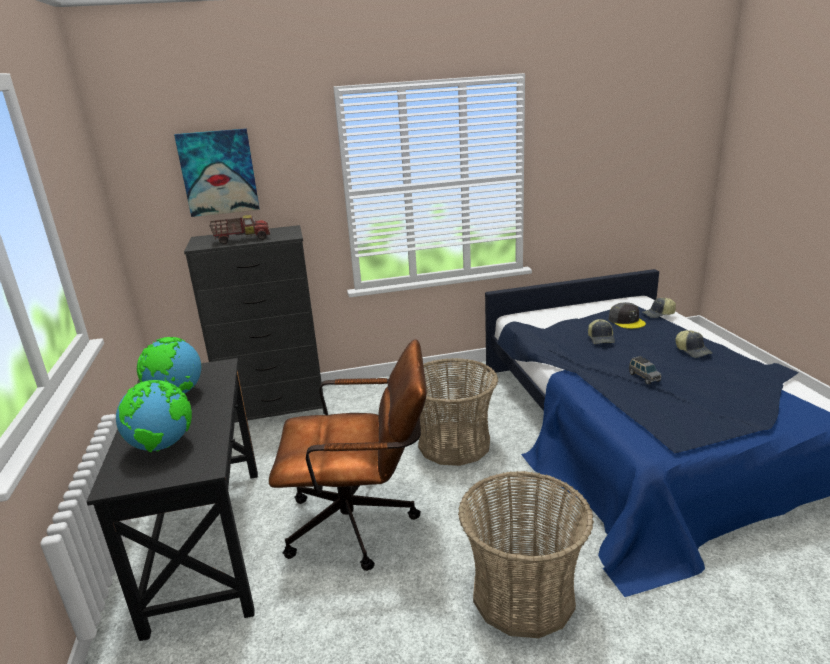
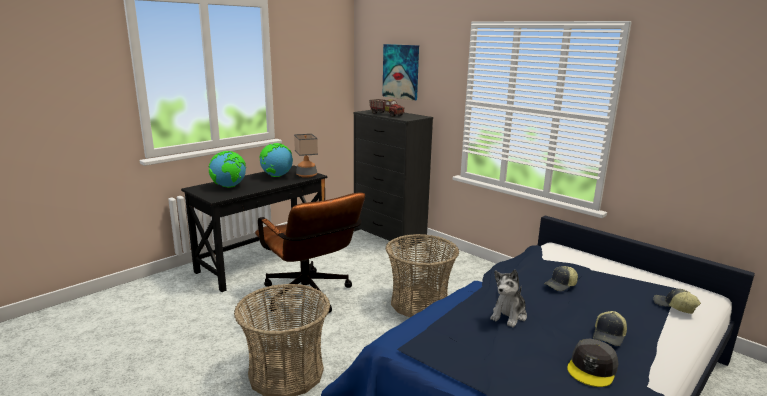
camera: 55 degrees right, 5 degrees down
grey cap [609,302,646,329] -> grey cap moved to [567,339,619,387]
grey toy car [629,356,661,385] -> plush toy [490,269,527,327]
none -> table lamp [294,134,318,178]

